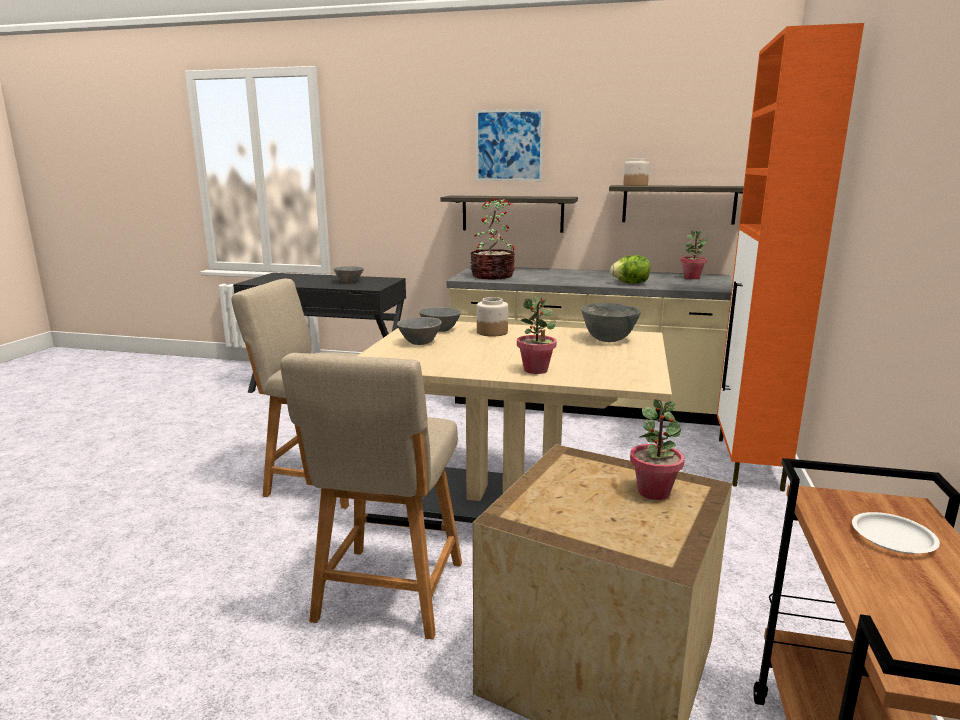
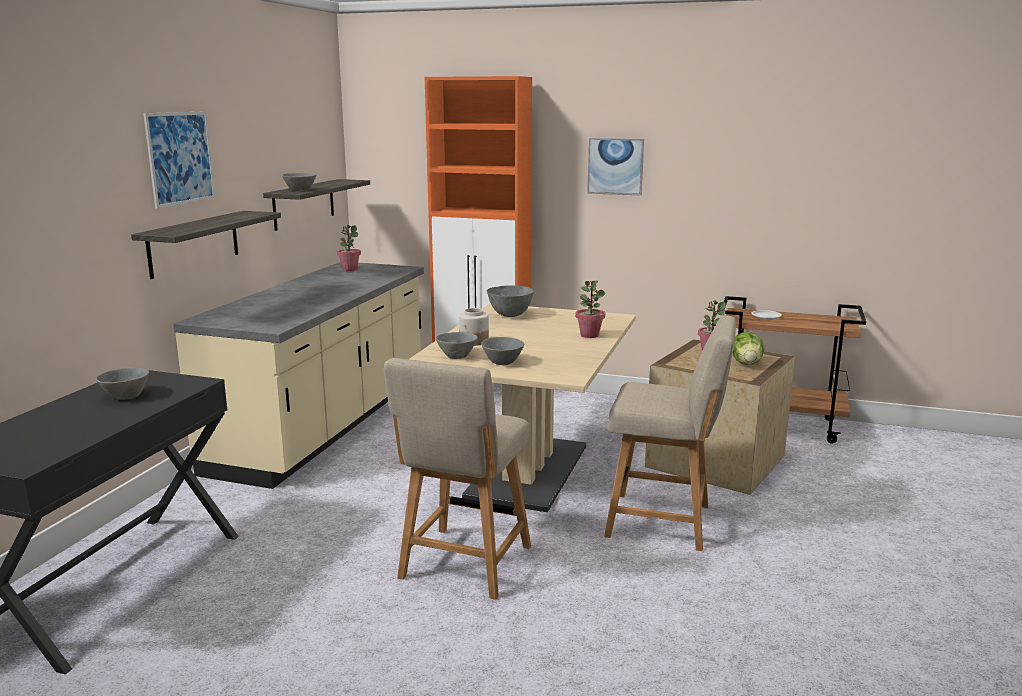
camera: 85 degrees left, 0 degrees up
potted plant [470,197,515,279] -> none
lettuce [610,255,650,284] -> lettuce moved to [733,332,765,365]
jar [623,158,650,186] -> grey bowl [282,173,316,191]
none -> picture [587,138,644,196]

